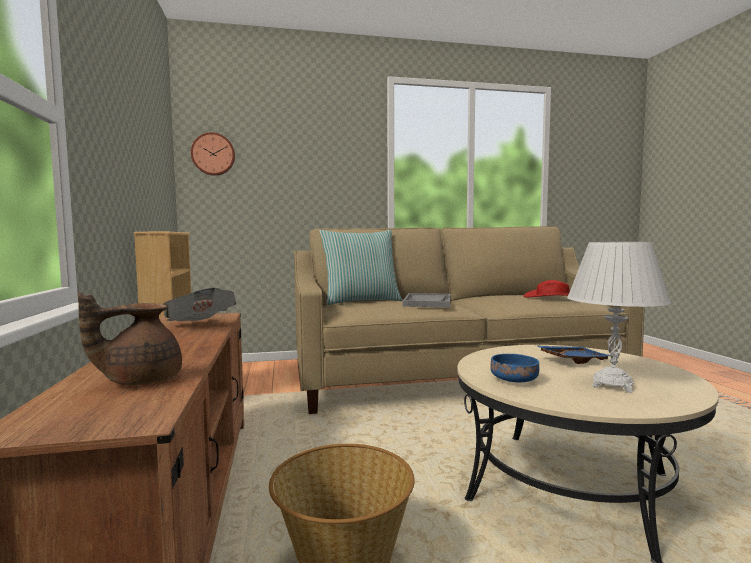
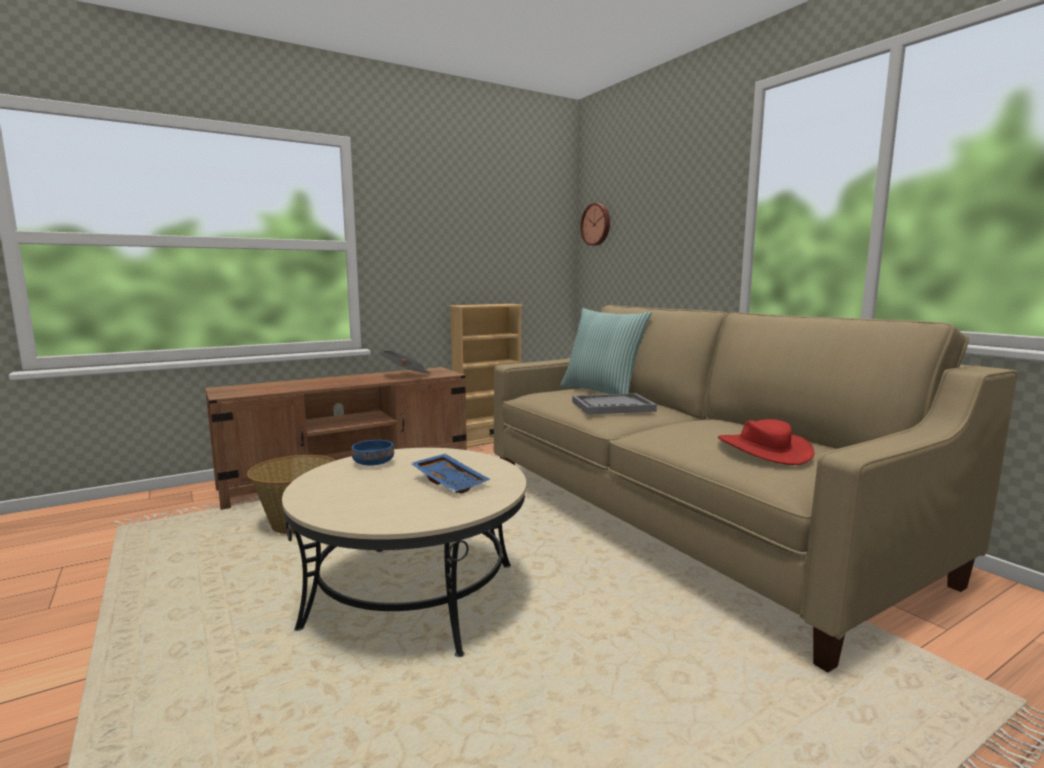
camera: 70 degrees right, 5 degrees up
brown teapot [78,293,182,385] -> none
white table lamp [567,242,671,393] -> none

